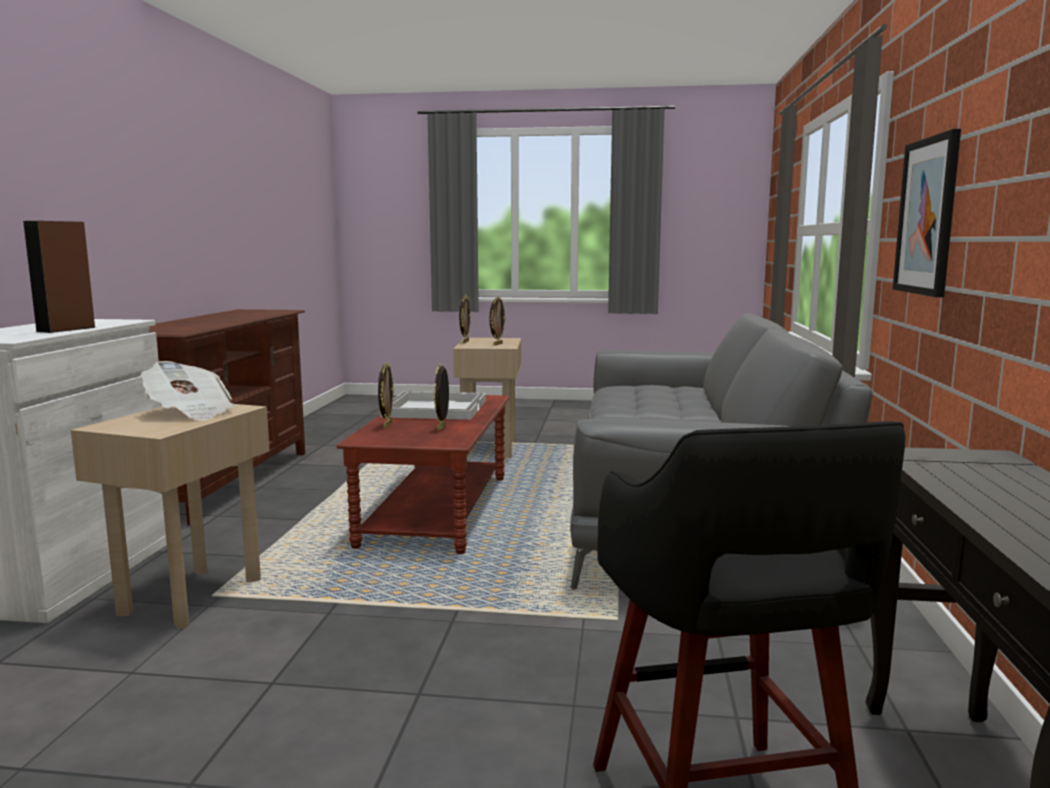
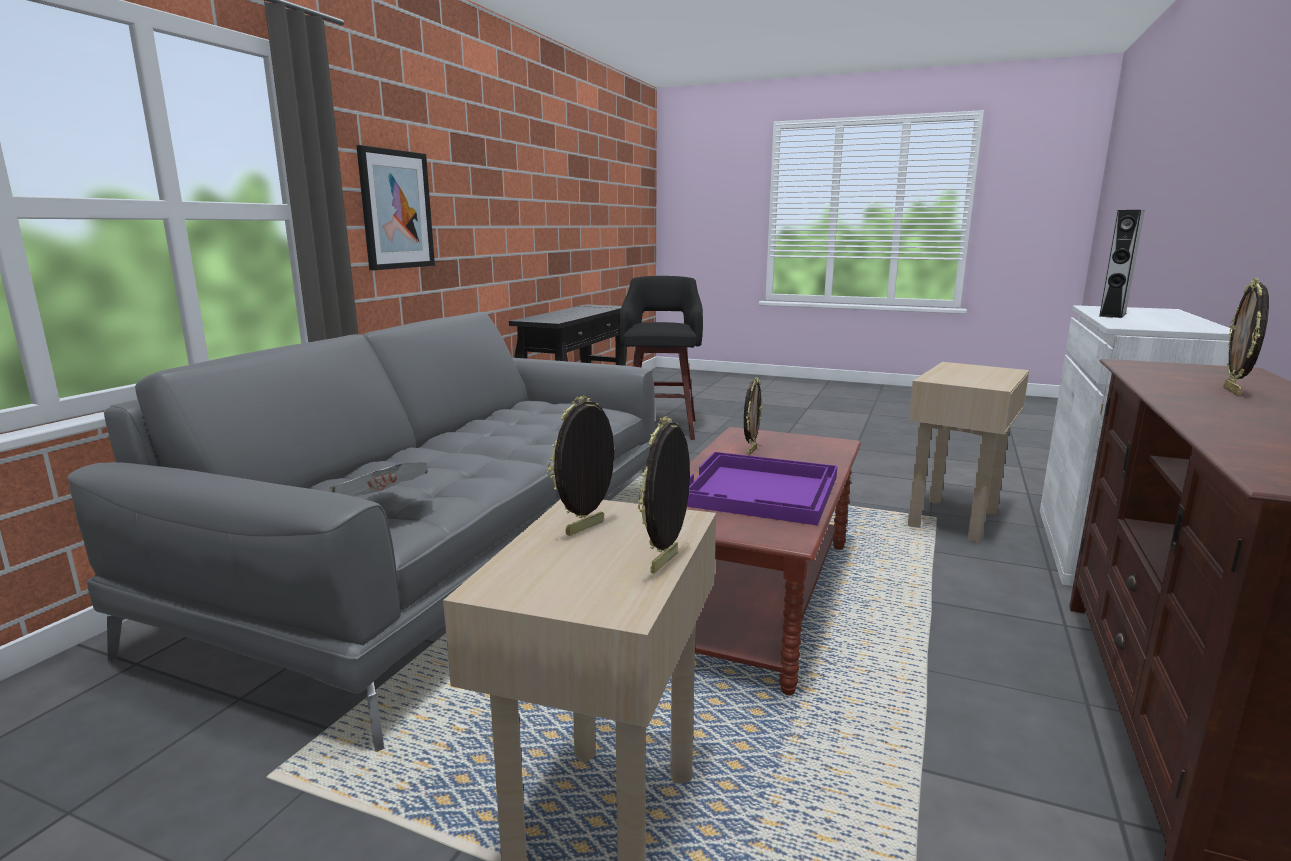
camera: 165 degrees left, 5 degrees up
brown speaker [23,221,96,333] -> grey speaker [1099,210,1145,318]
newspaper [141,361,235,421] -> newspaper moved to [329,462,429,497]
picture frame [378,362,394,428] -> picture frame moved to [1223,278,1269,396]
white tray [380,391,486,420] -> purple tray [687,452,837,526]

